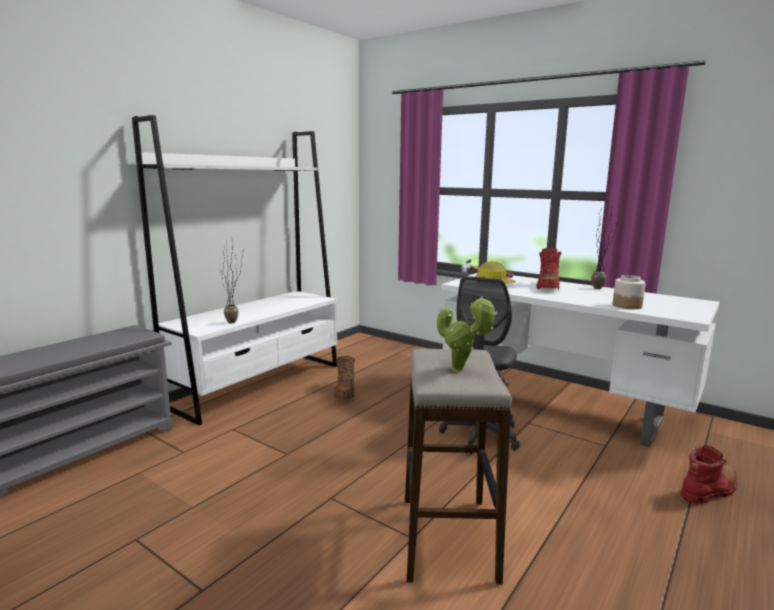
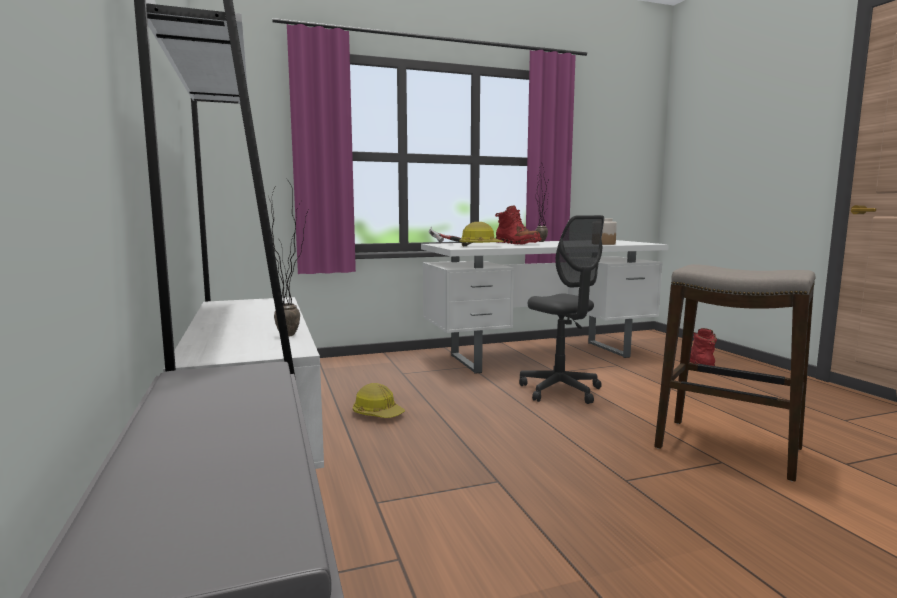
camera: 55 degrees left, 5 degrees down
brown boot [334,356,355,399] -> hard hat [353,383,405,418]
potted plant [437,296,497,372] -> none

